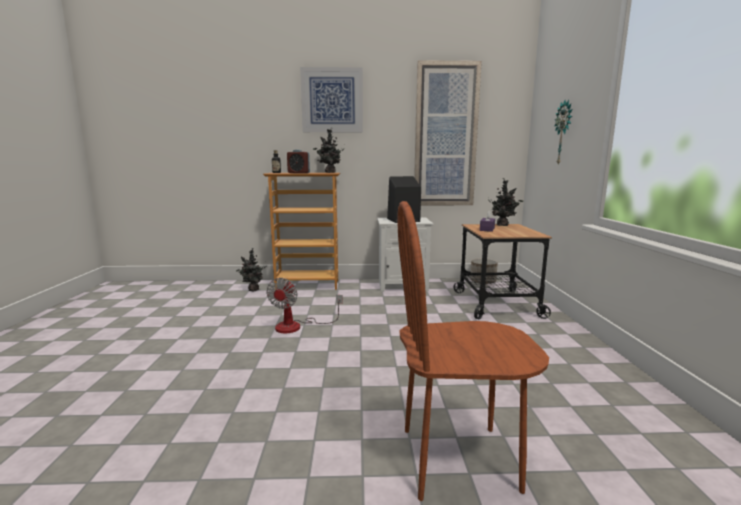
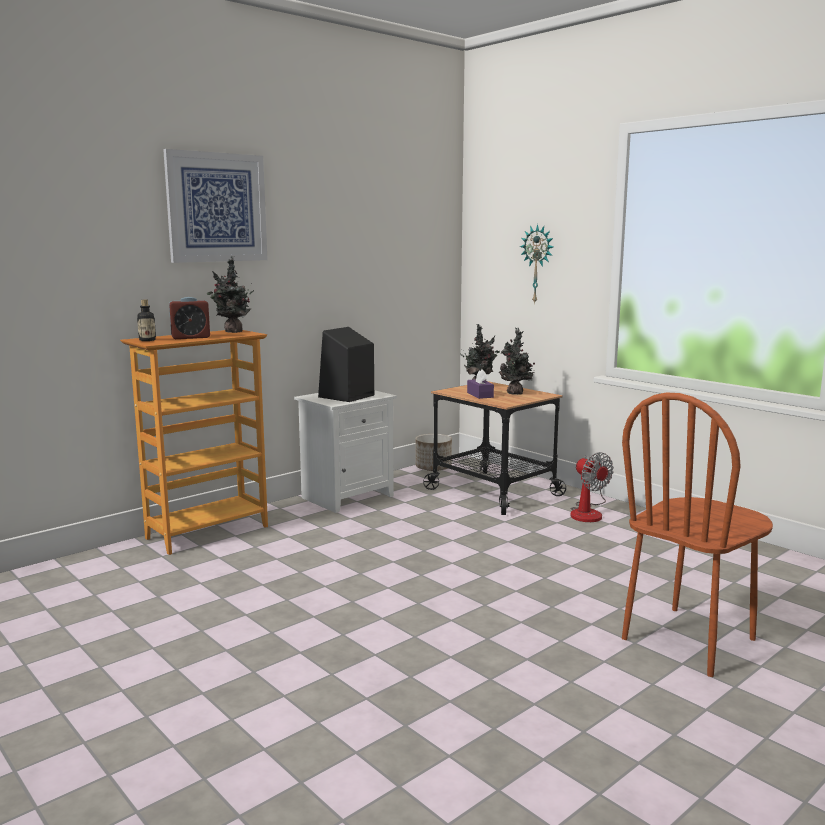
camera: 40 degrees left, 0 degrees up
potted plant [236,248,265,291] -> potted plant moved to [499,328,535,395]
fan [266,278,343,333] -> fan moved to [570,452,614,522]
picture [414,60,482,205] -> none

